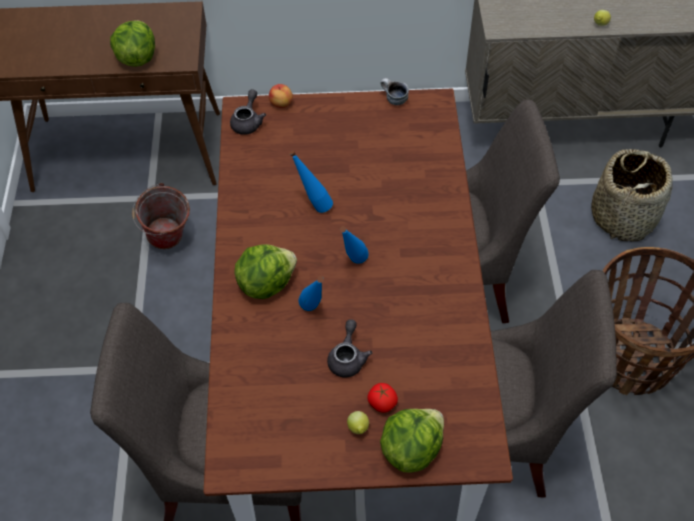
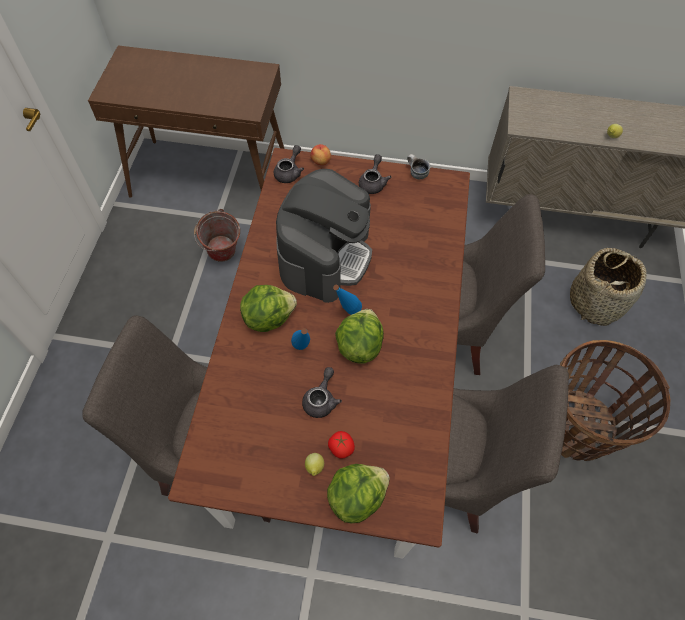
camera: 10 degrees right, 5 degrees up
lettuce [110,20,155,67] -> lettuce moved to [335,309,384,364]
blue bottle [289,150,333,213] -> coffee machine [276,169,372,303]
none -> grey teapot [359,154,391,194]

